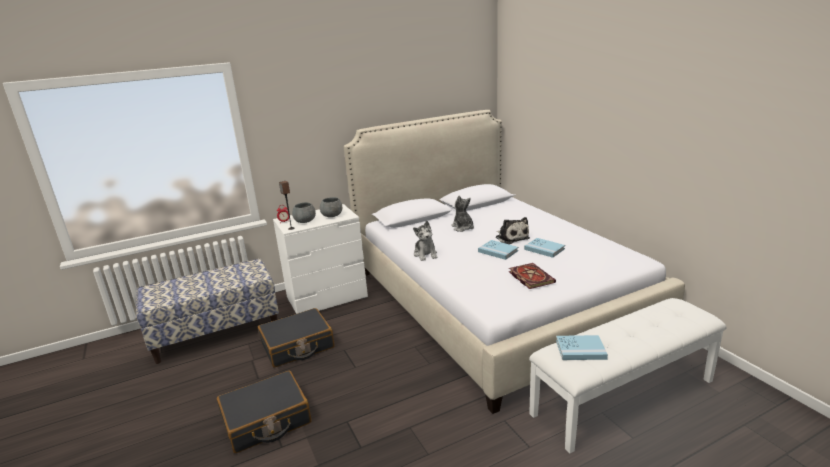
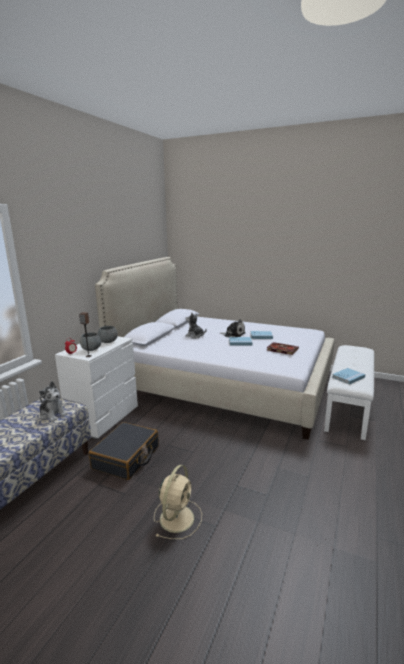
camera: 40 degrees left, 5 degrees down
black suitcase [217,371,311,453] -> beige fan [154,465,202,539]
plush toy [413,221,438,261] -> plush toy moved to [39,381,68,422]

